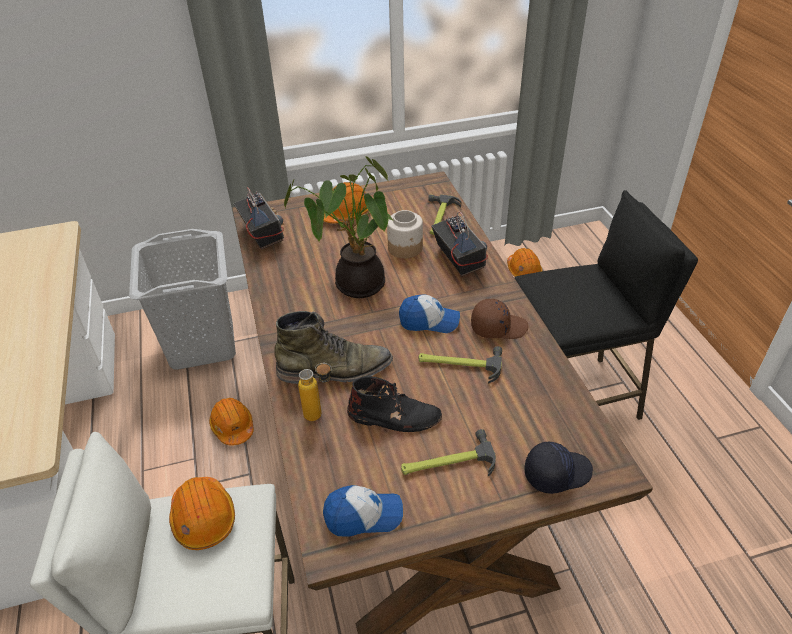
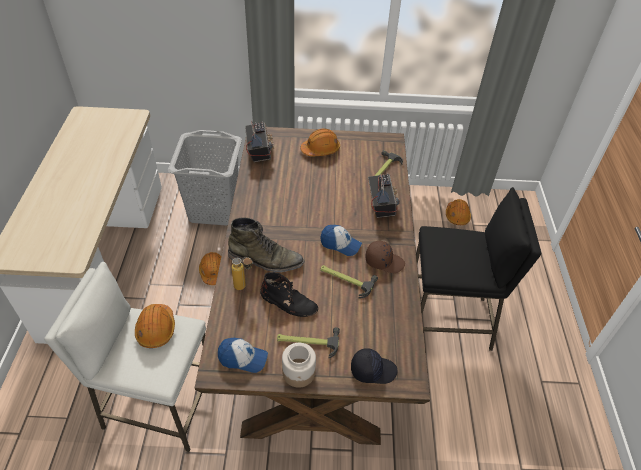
camera: 15 degrees right, 5 degrees up
potted plant [284,156,394,298] -> none
jar [387,210,423,258] -> jar moved to [282,343,316,388]

